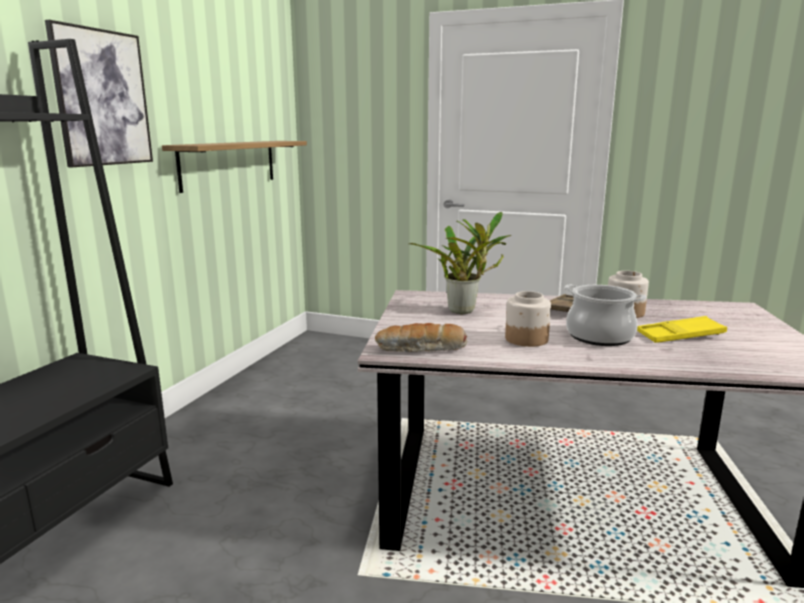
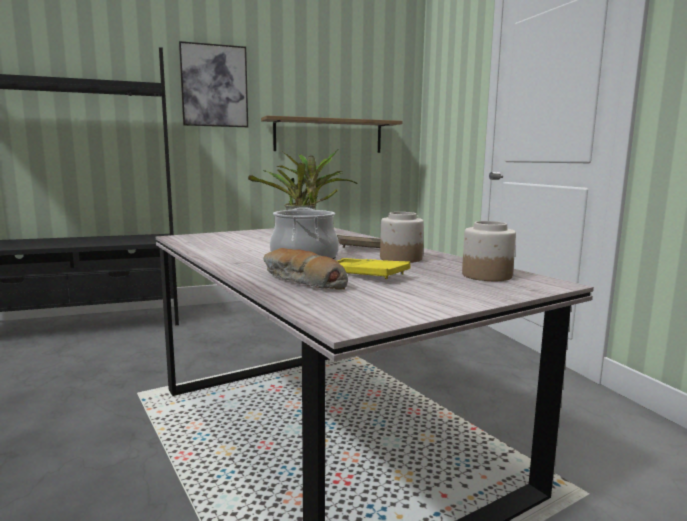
camera: 50 degrees right, 5 degrees down
bread [375,323,467,352] -> bread moved to [263,248,348,290]
jar [505,291,551,347] -> jar moved to [462,221,516,281]

